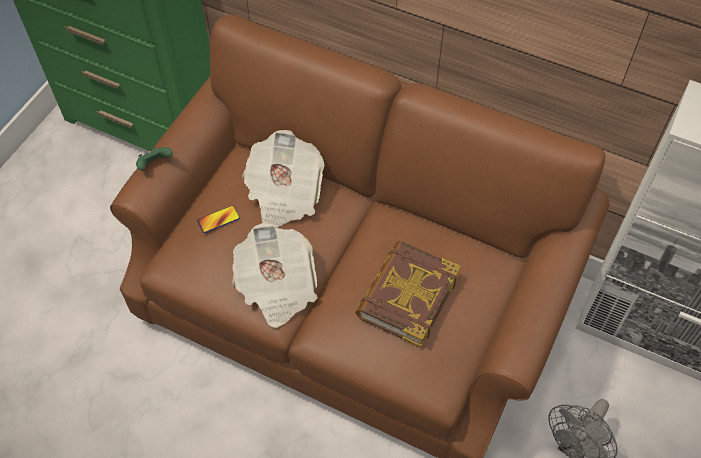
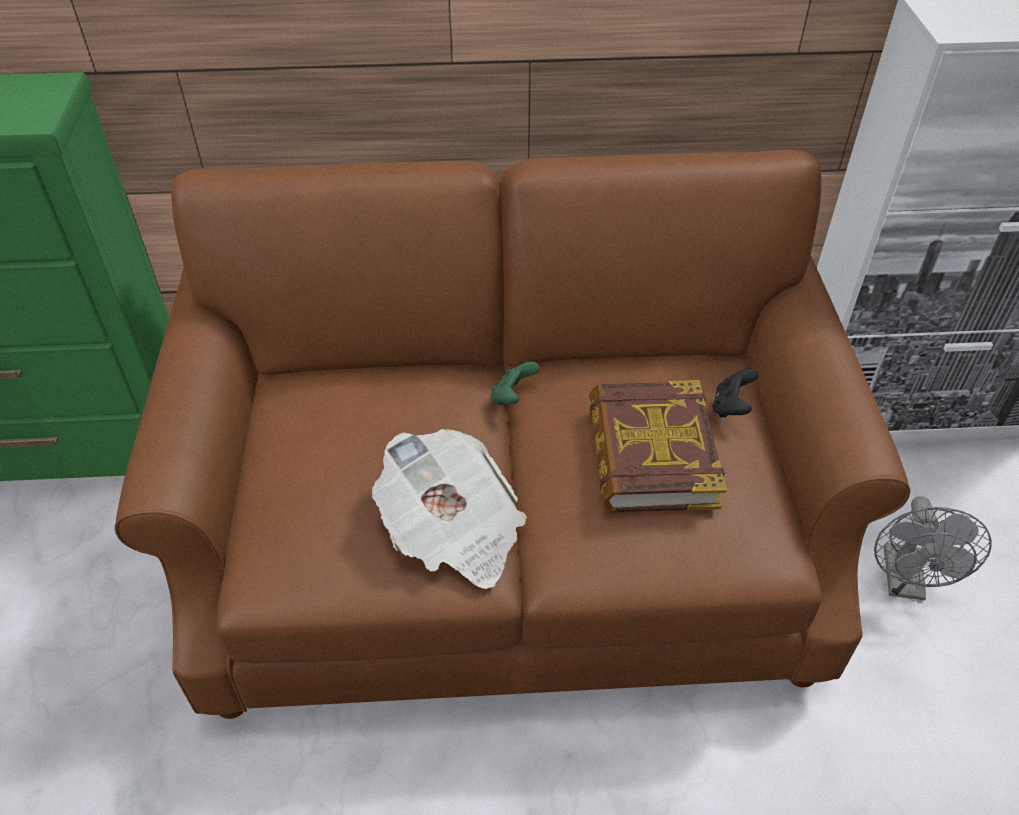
camera: 30 degrees left, 10 degrees down
green game controller [136,147,173,170] -> green game controller moved to [491,362,540,405]
phone [197,205,240,233] -> none
newspaper [242,130,325,227] -> none
none -> black game controller [712,369,758,417]

